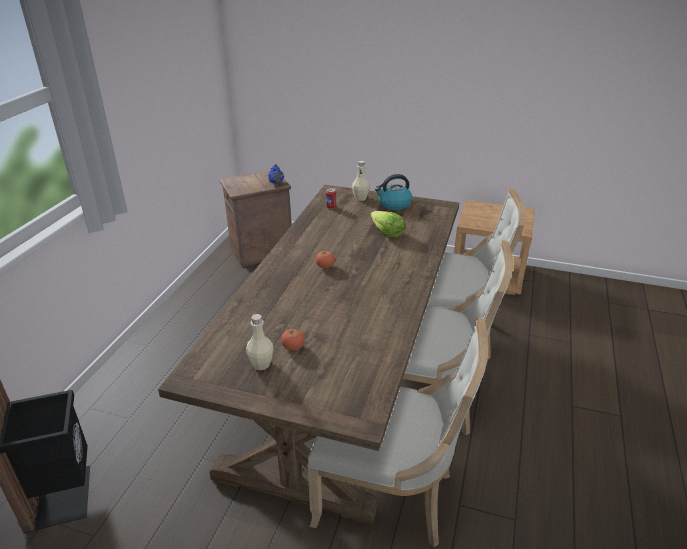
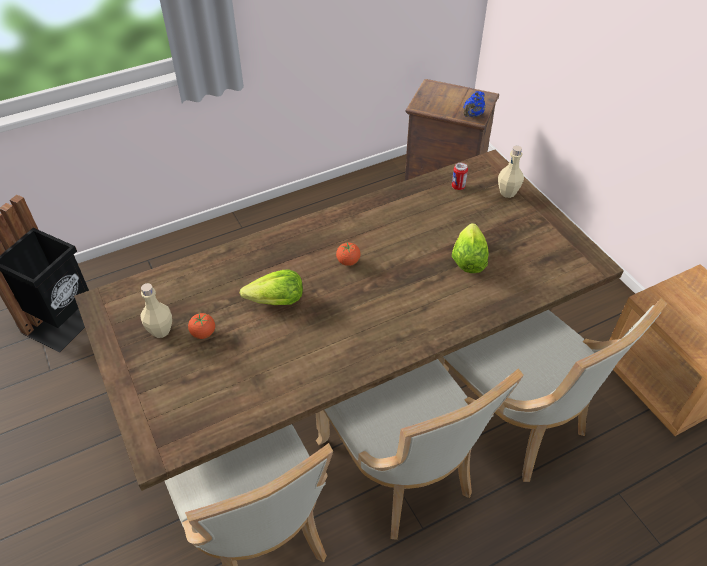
camera: 45 degrees right, 15 degrees up
kettle [375,174,412,210] -> none
none -> lettuce [240,269,303,305]

